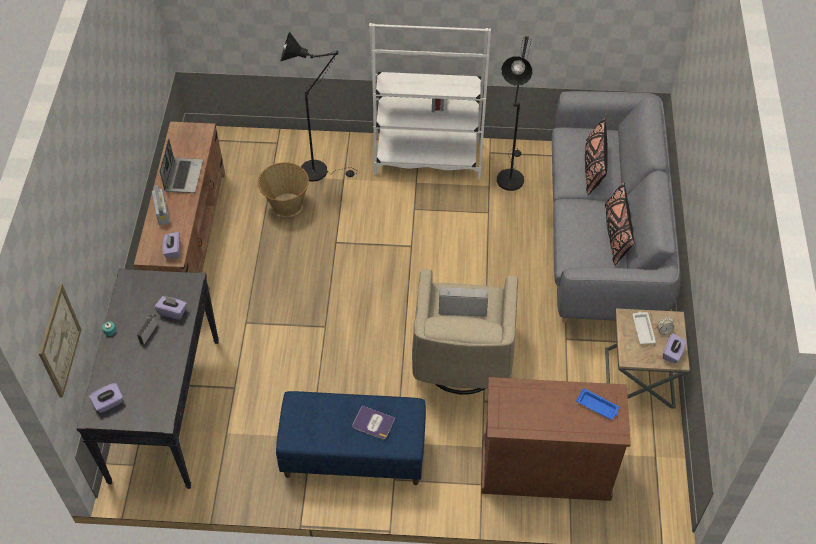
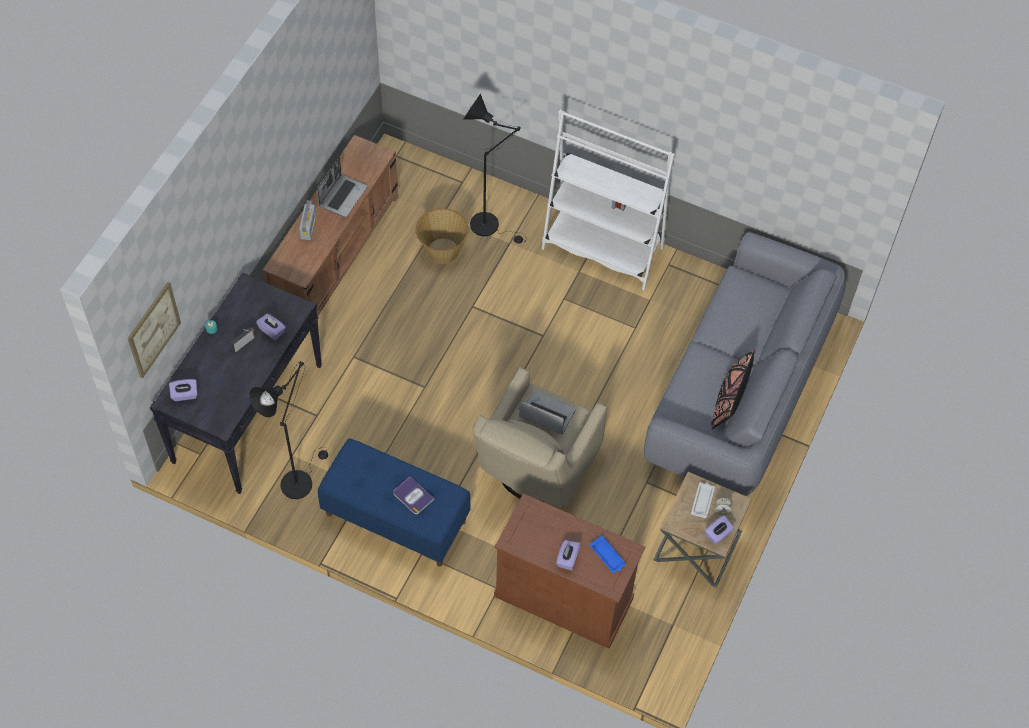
camera: 20 degrees right, 5 degrees up
purple tissue box [163,232,180,258] -> purple tissue box moved to [556,540,581,570]
black floor lamp [497,36,532,191] -> black floor lamp moved to [249,361,328,499]
black pillow [585,118,608,196] -> none

